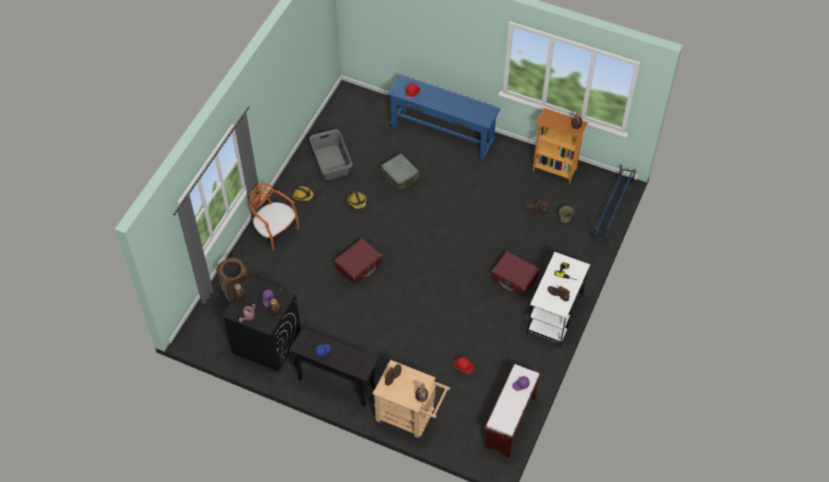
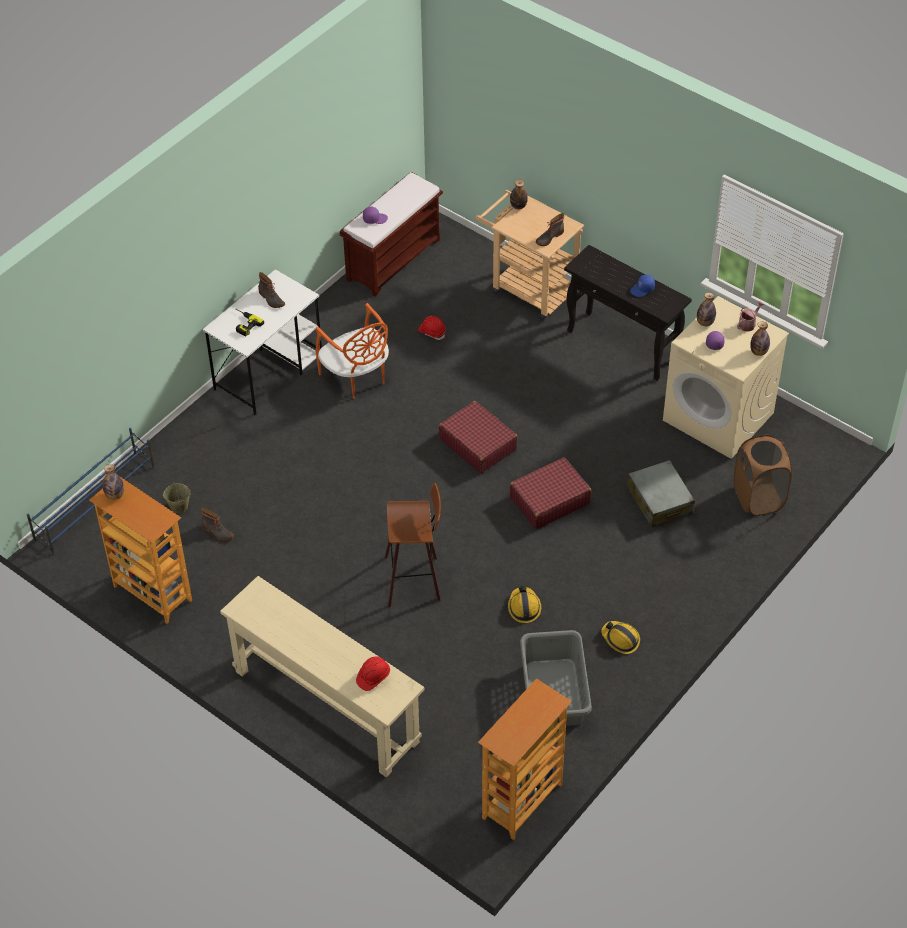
camera: 165 degrees left, 5 degrees down
black washing machine [222,276,301,372] -> beige washing machine [663,296,789,459]
orange chair [250,183,299,251] -> orange chair moved to [315,303,389,399]
grey suitcase [380,153,420,192] -> grey suitcase moved to [627,460,695,527]
blue console table [387,75,500,160] -> beige console table [220,576,425,777]
red suitcase [491,251,540,296] -> red suitcase moved to [439,401,518,473]
none -> stool [385,483,441,607]
none -> bookcase [478,678,572,840]

